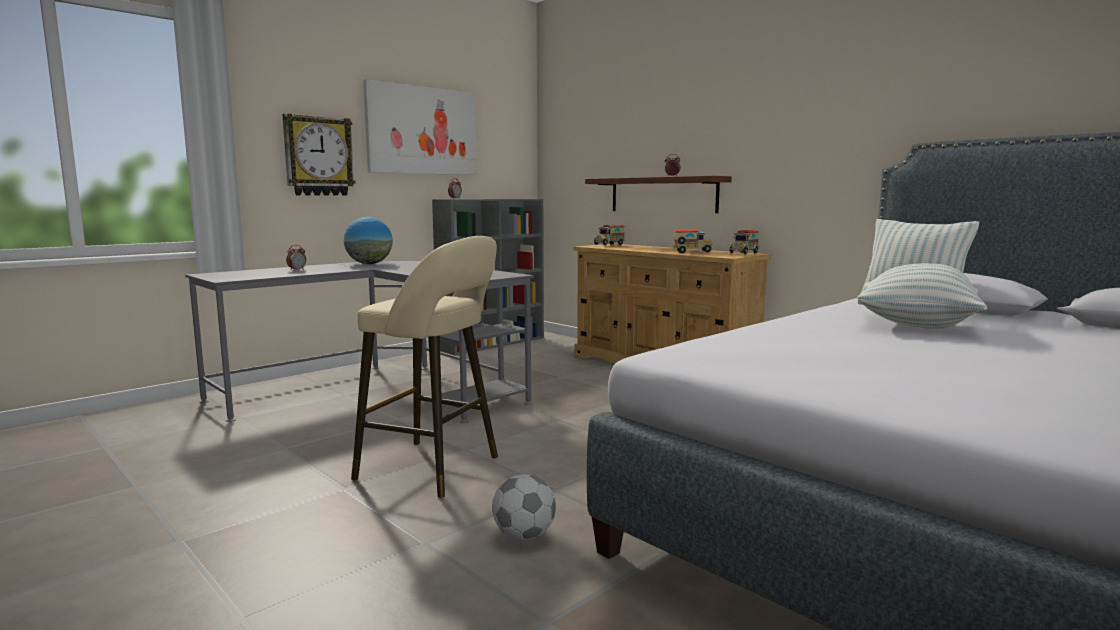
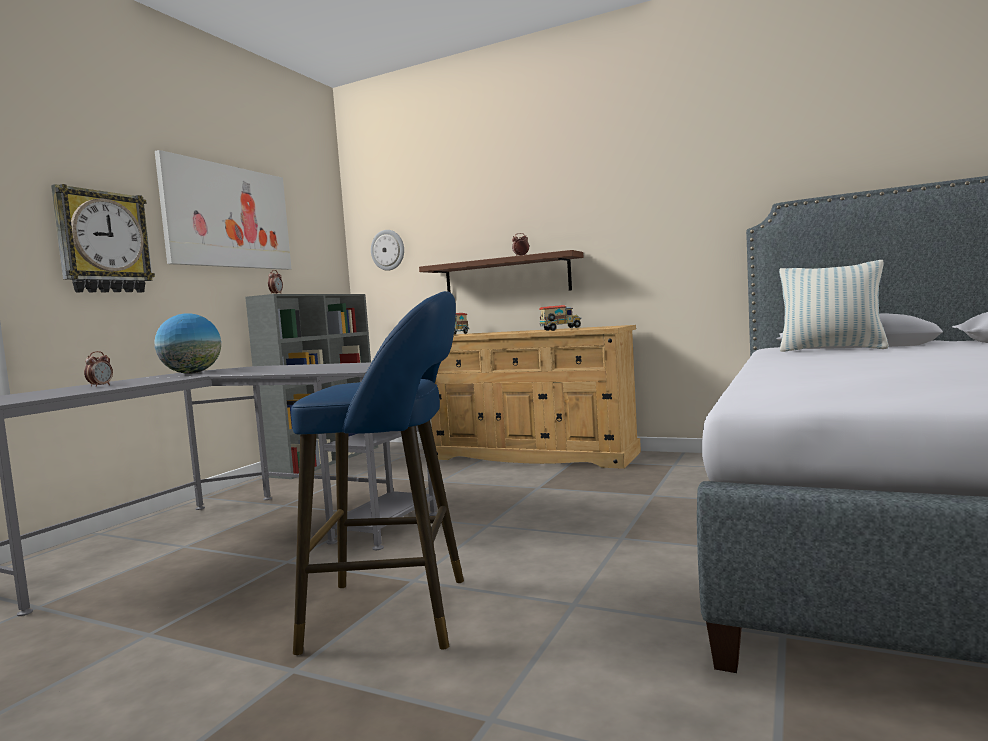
camera: 20 degrees left, 5 degrees down
beige stool [351,236,498,498] -> blue stool [291,291,464,655]
football [492,474,556,540] -> none
toy truck [729,230,759,254] -> none
pillow [857,263,987,329] -> none
none -> wall clock [371,230,404,271]

